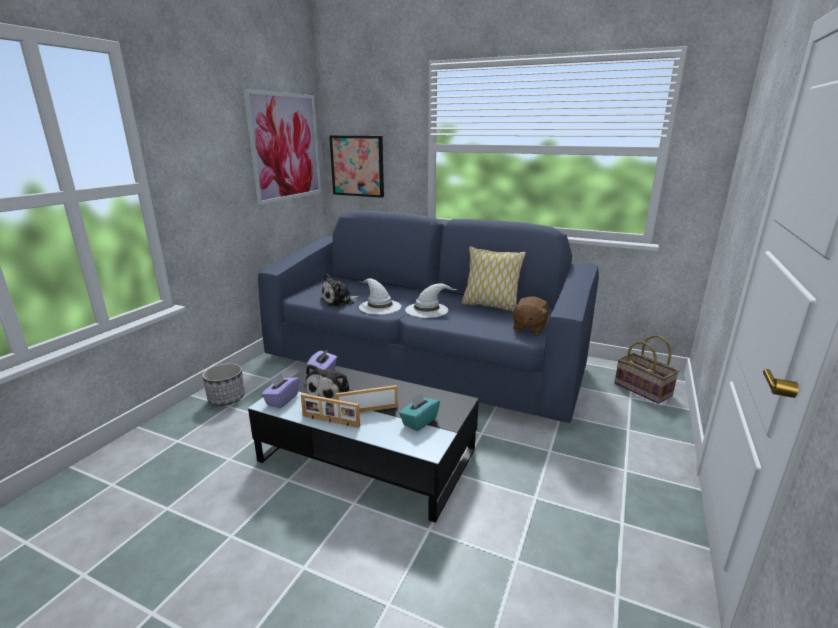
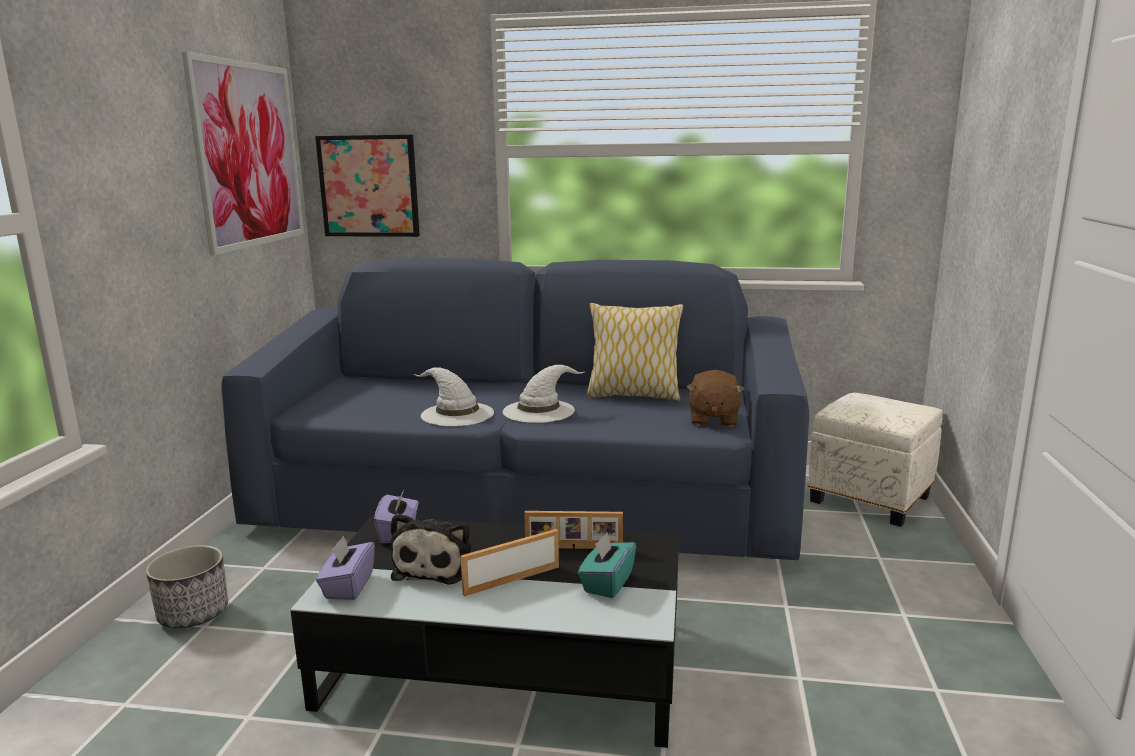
camera: 15 degrees left, 5 degrees down
picture frame [301,394,360,427] -> picture frame moved to [524,511,623,549]
plush toy [320,274,360,307] -> none
basket [614,335,679,404] -> white ottoman [808,393,943,527]

